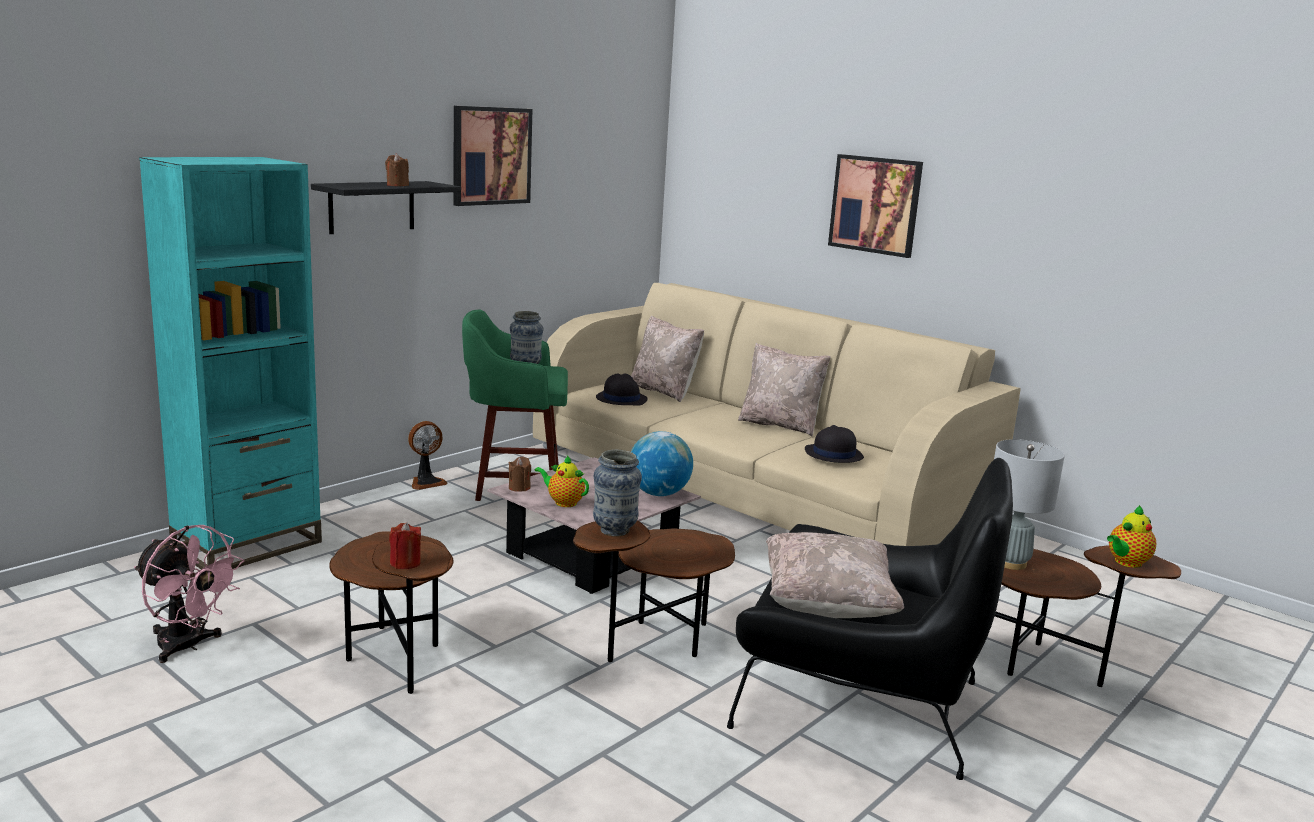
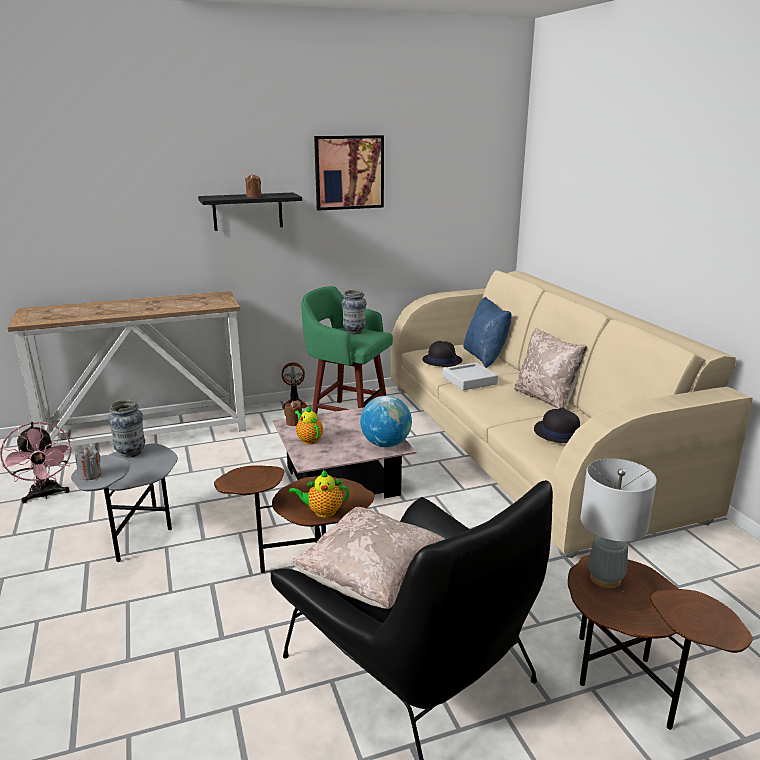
camera: 30 degrees right, 5 degrees up
turquoise bookcase [139,157,322,569] -> console table [7,291,246,447]
brown side table [329,531,454,694] -> grey side table [71,443,178,562]
red candle [389,522,421,569] -> grey candle [75,447,102,480]
vase [593,450,642,537] -> vase moved to [108,399,145,458]
beige pillow [631,316,704,402] -> blue pillow [464,297,512,368]
picture [828,154,923,258] -> none
teapot [1107,505,1156,568] -> teapot moved to [289,470,349,517]
none -> grey tray [443,362,498,391]

